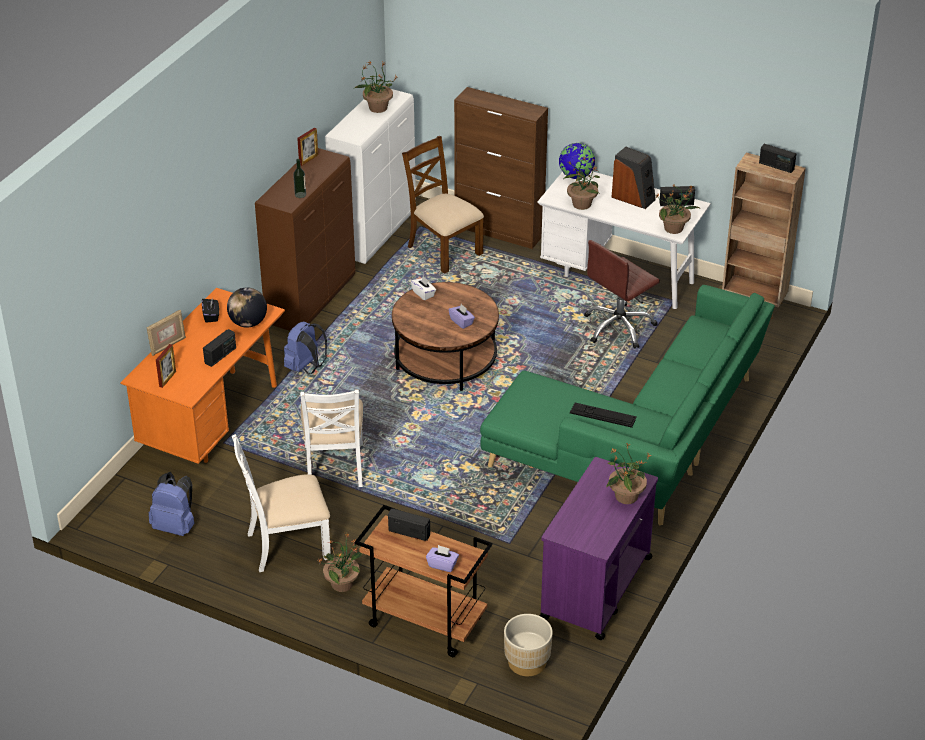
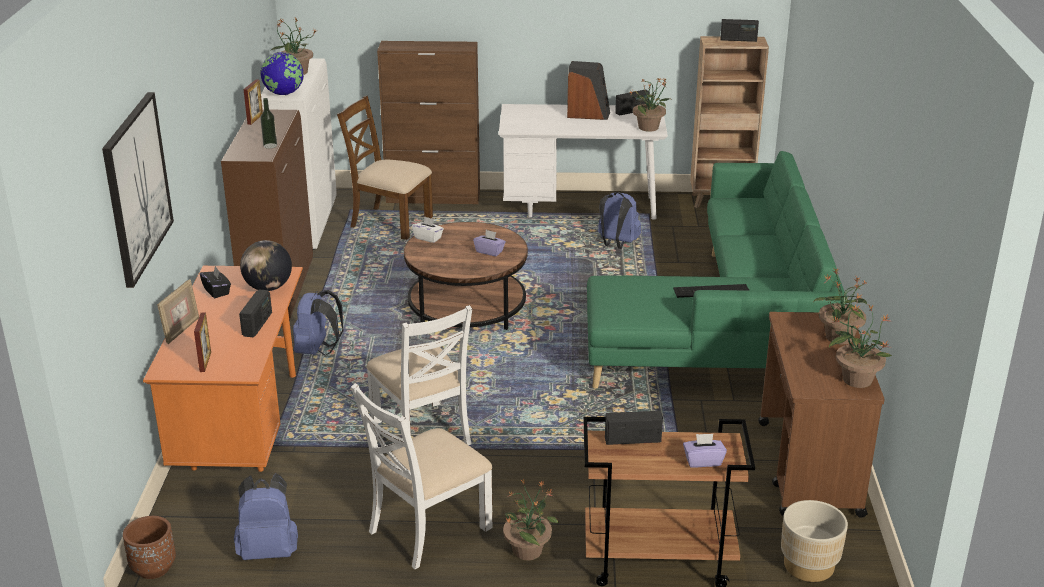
camera: 25 degrees left, 10 degrees down
purple cart [540,457,658,640] -> brown cart [758,312,885,518]
globe [559,143,595,179] -> globe moved to [260,52,304,95]
potted plant [564,157,601,210] -> potted plant moved to [829,304,892,388]
brown office chair [584,240,660,349] -> blue backpack [598,192,641,249]
none -> picture [102,92,174,288]
none -> brown planter [123,516,176,579]

